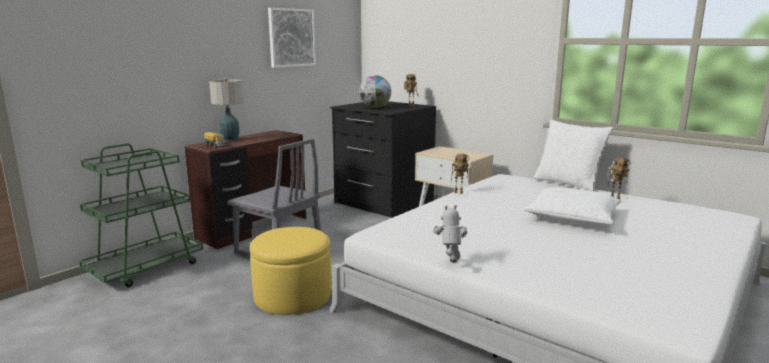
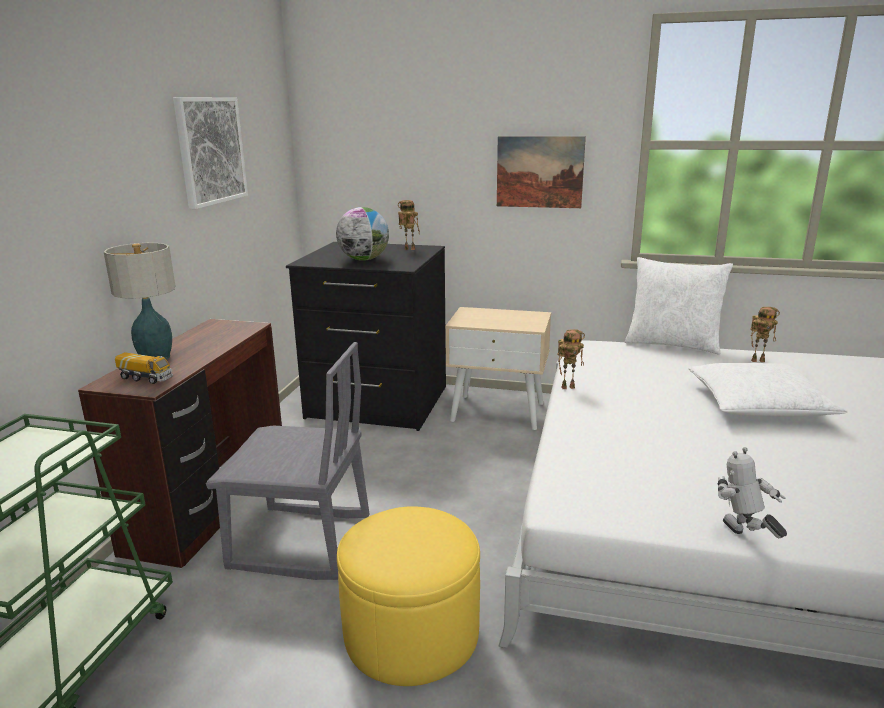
camera: 25 degrees left, 5 degrees up
none -> picture [497,136,586,208]

